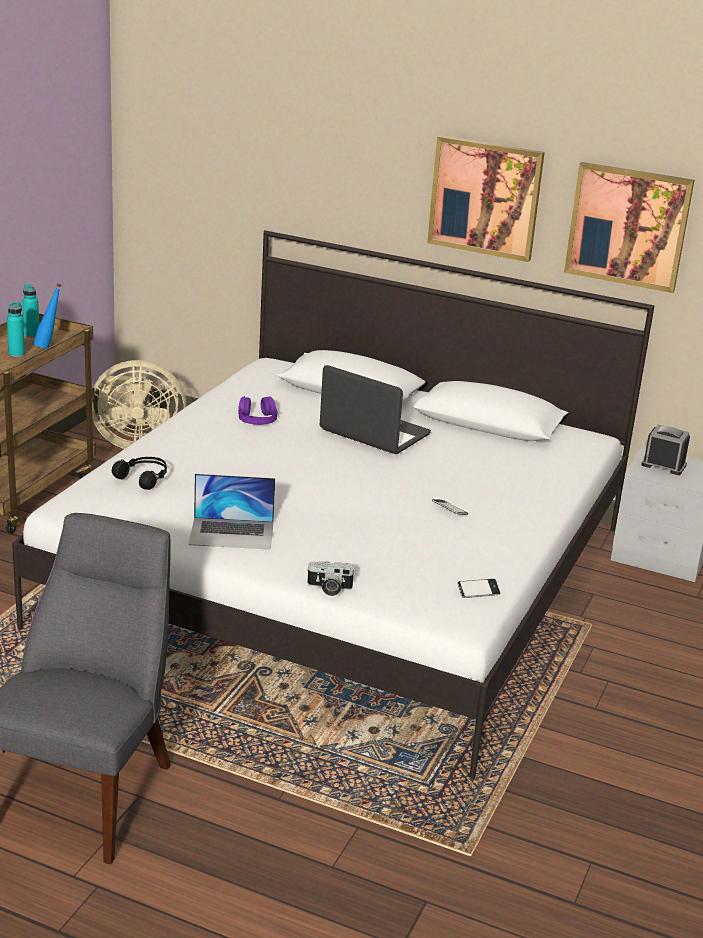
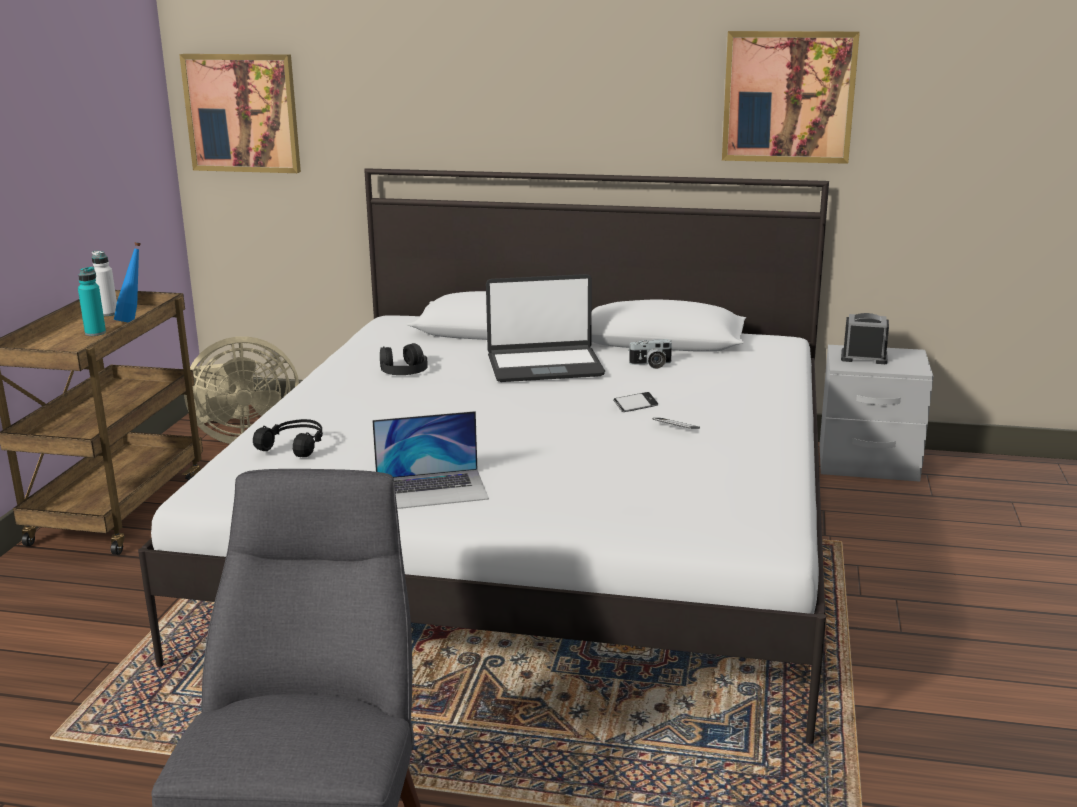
camera: 10 degrees left, 5 degrees down
turquoise bottle [22,284,39,338] -> white bottle [92,251,117,316]
purple headphones [238,396,277,425] -> black headphones [380,343,428,375]
camera [306,561,355,596] -> camera moved to [628,339,673,369]
laptop [320,365,431,454] -> laptop turned 150 degrees clockwise [486,274,605,382]
picture [427,135,545,262] -> picture moved to [179,54,301,173]
phone [457,579,500,598] -> phone moved to [613,392,658,412]

